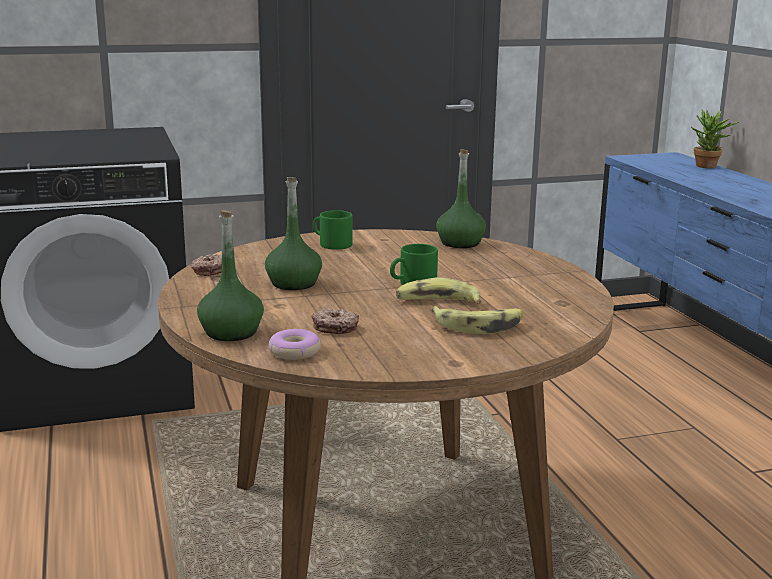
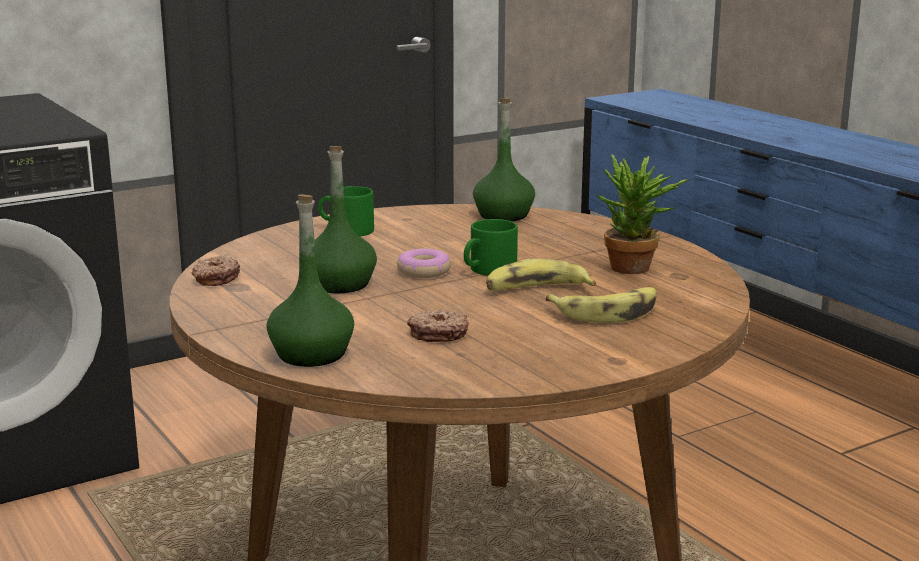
camera: 15 degrees left, 0 degrees up
donut [269,329,321,360] -> donut moved to [397,249,451,278]
potted plant [691,109,739,168] -> potted plant moved to [596,154,688,274]

